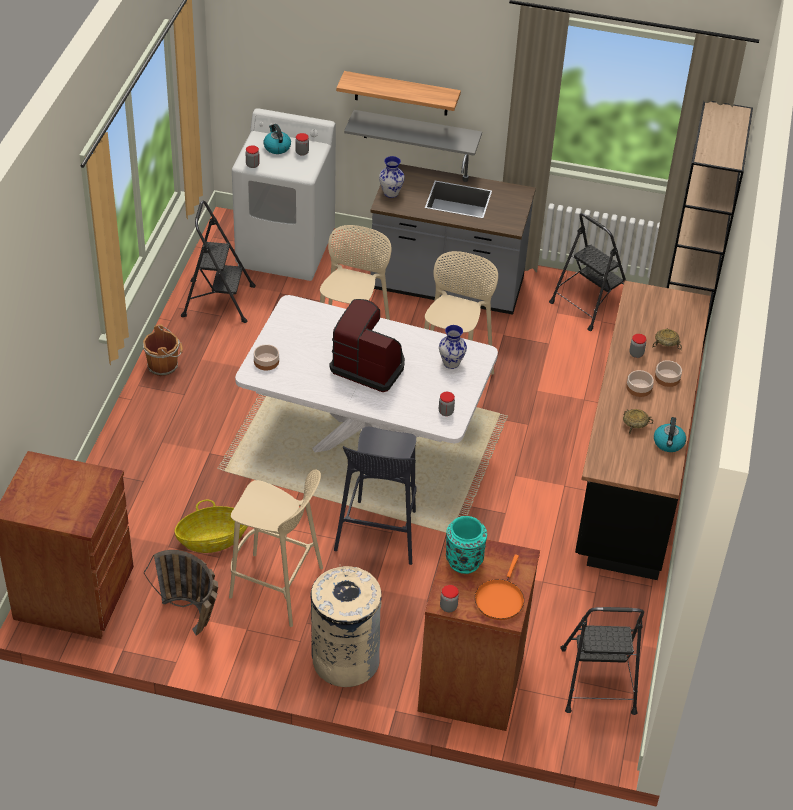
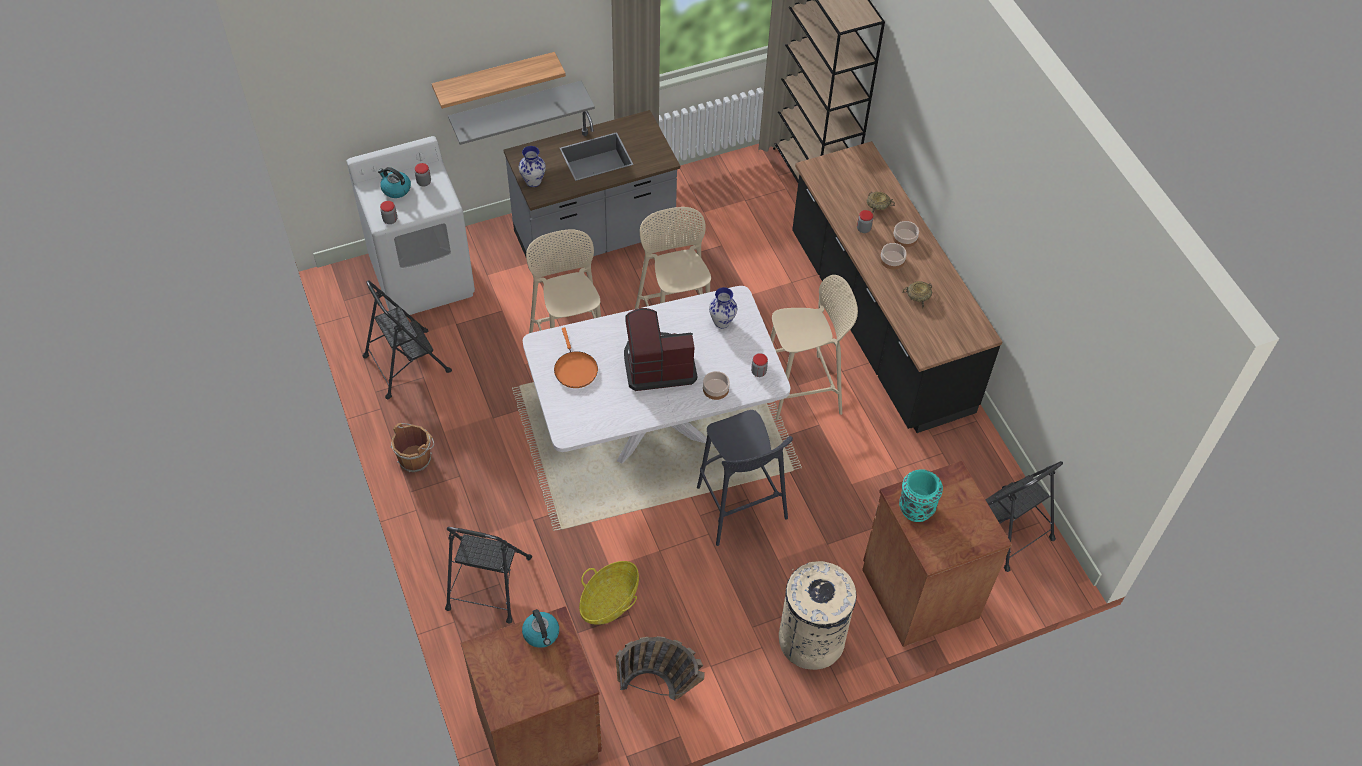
camera: 35 degrees left, 10 degrees up
beige stool [229,470,323,627] -> beige stool moved to [770,275,858,420]
bowl [254,344,279,370] -> bowl moved to [703,371,730,400]
jar [440,585,459,612] -> none
orange frying pan [475,554,524,620] -> orange frying pan moved to [554,327,598,388]
black step ladder [549,213,626,331] -> black step ladder moved to [445,527,532,624]
kettle [654,417,686,452] -> kettle moved to [522,609,559,648]

